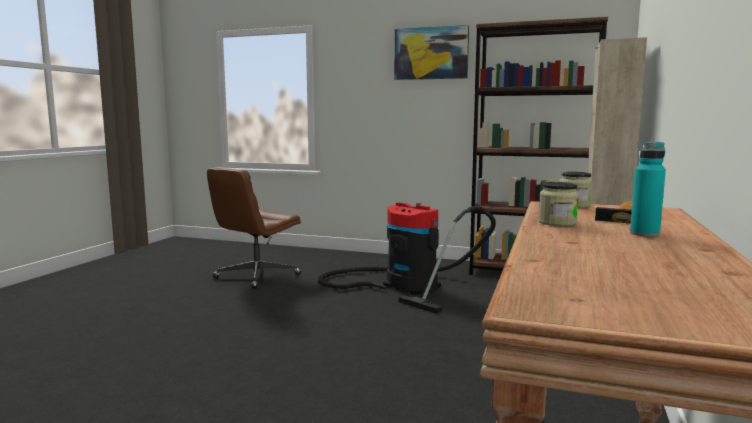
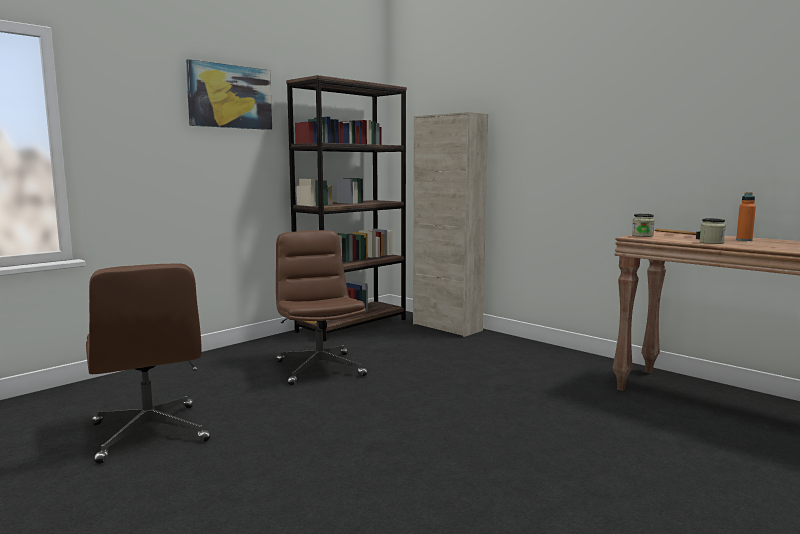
camera: 65 degrees left, 0 degrees up
vacuum cleaner [318,202,496,314] -> brown office chair [276,230,367,385]
turquoise bottle [630,142,666,237] -> orange bottle [736,192,756,241]

